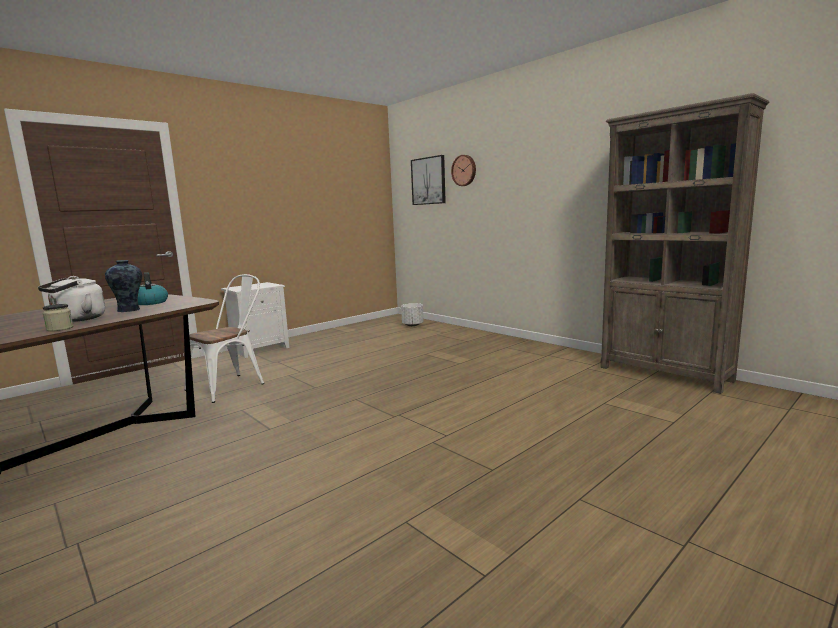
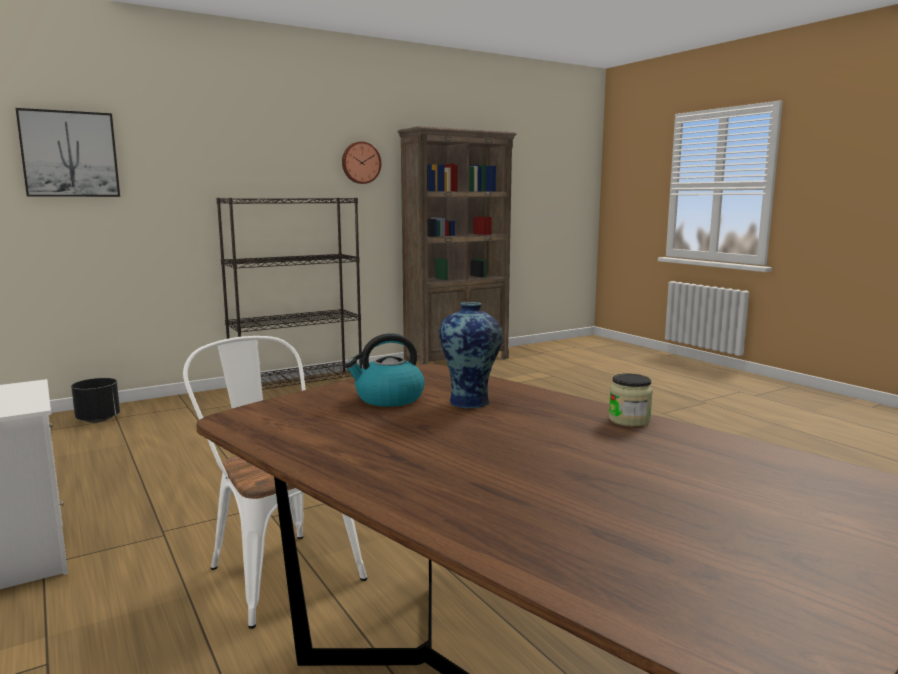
camera: 80 degrees left, 0 degrees up
white kettle [38,276,105,322] -> none
white planter [401,303,424,326] -> black planter [71,378,120,423]
wall clock [451,155,476,186] -> wall clock moved to [342,141,381,184]
none -> black bookcase [217,198,362,390]

